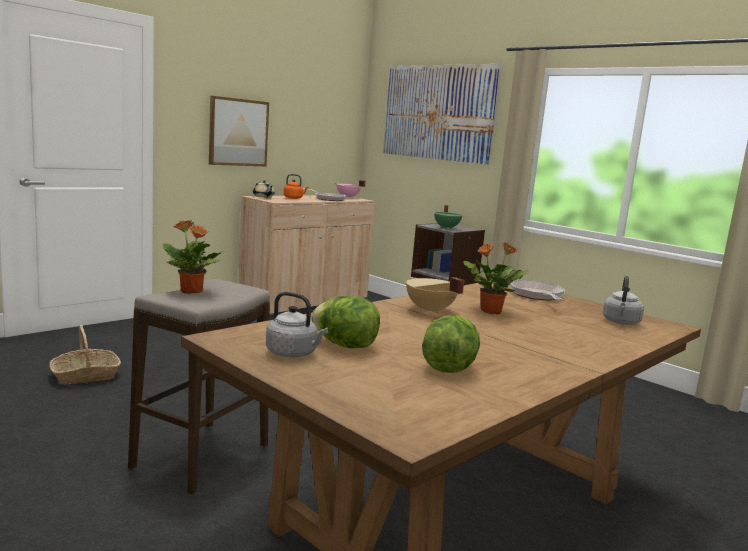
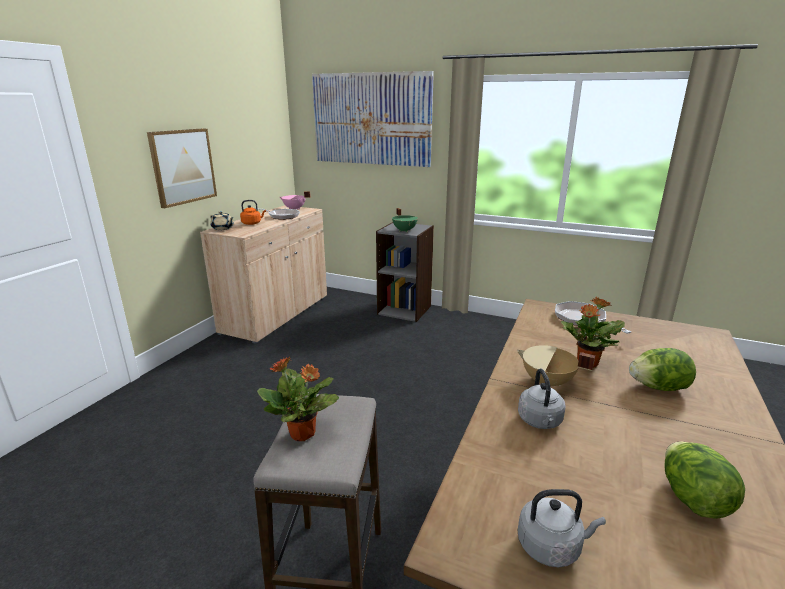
camera: 20 degrees left, 10 degrees up
basket [49,325,121,385] -> none
lettuce [311,296,380,348] -> lettuce moved to [629,348,696,391]
grey kettle [602,276,644,325] -> grey kettle moved to [518,369,566,429]

